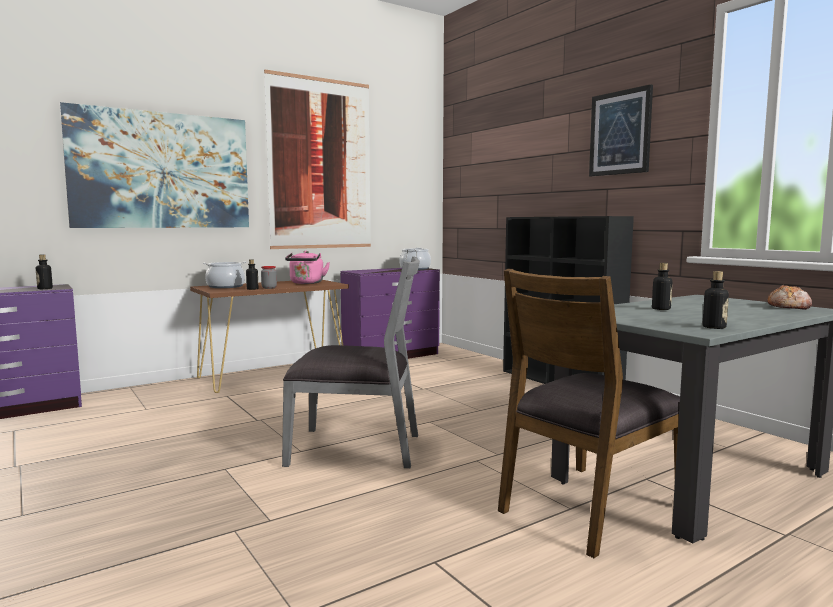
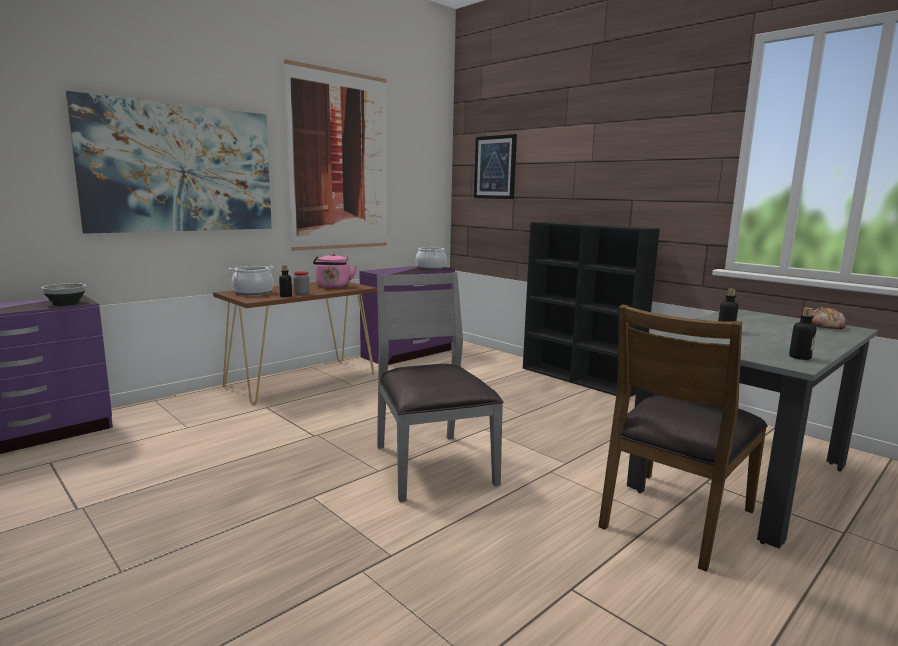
camera: 10 degrees left, 5 degrees up
bottle [36,254,53,289] -> bowl [41,283,86,306]
grey chair [282,256,420,468] -> grey chair turned 105 degrees counterclockwise [377,272,504,502]
picture [589,84,653,176] -> picture moved to [474,134,517,199]

